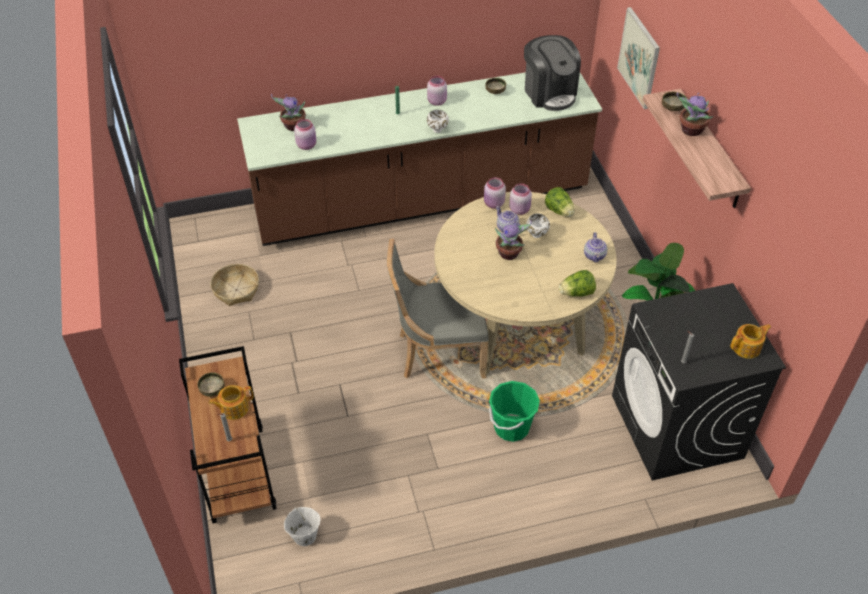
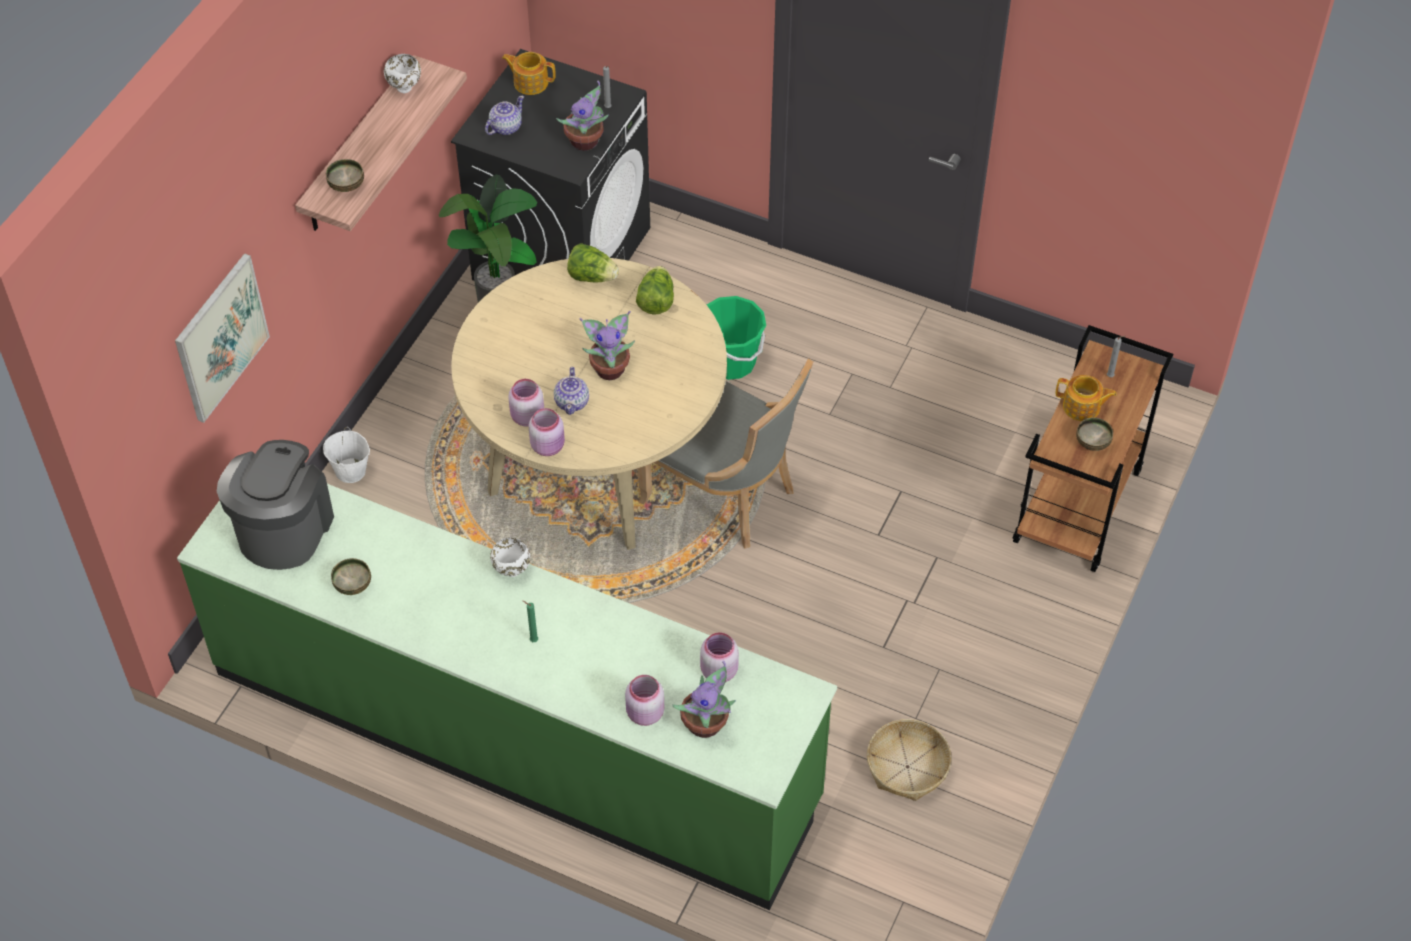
camera: 140 degrees left, 5 degrees up
brown counter [237,72,602,246] -> green counter [177,484,837,910]
white bucket [284,507,320,546] -> white bucket moved to [323,427,370,483]
pink jar [427,76,447,106] -> pink jar moved to [625,675,664,726]
white bowl [526,213,550,238] -> white bowl moved to [384,54,421,93]
lettuce [545,187,574,217] -> lettuce moved to [636,266,674,315]
teapot [584,232,607,263] -> teapot moved to [485,95,524,135]
potted plant [677,92,714,136] -> potted plant moved to [556,81,609,151]

